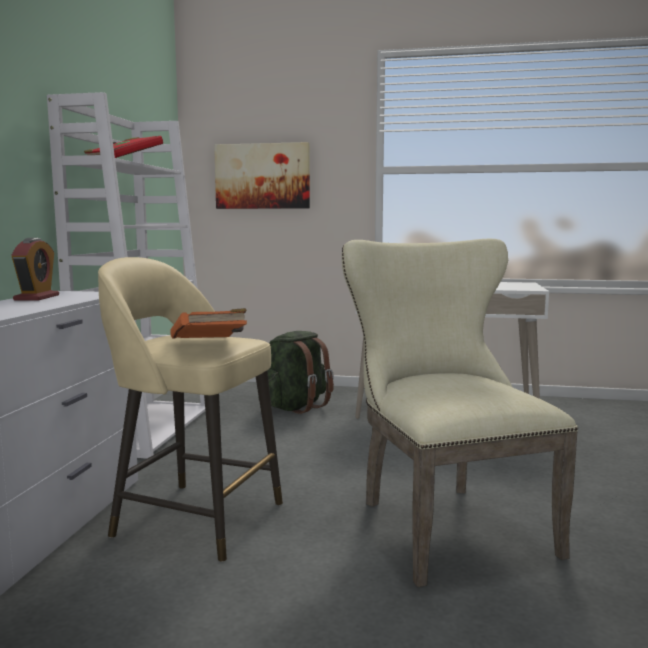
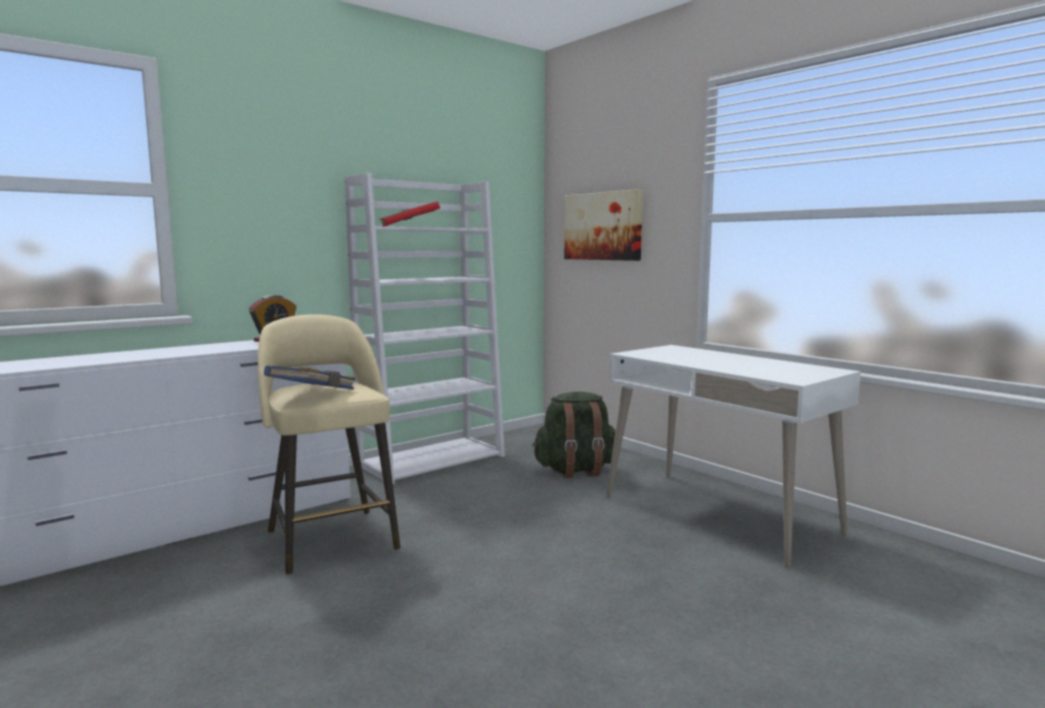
camera: 40 degrees right, 0 degrees up
orange book [170,308,247,339] -> blue book [264,366,356,390]
beige chair [342,239,578,587] -> none

